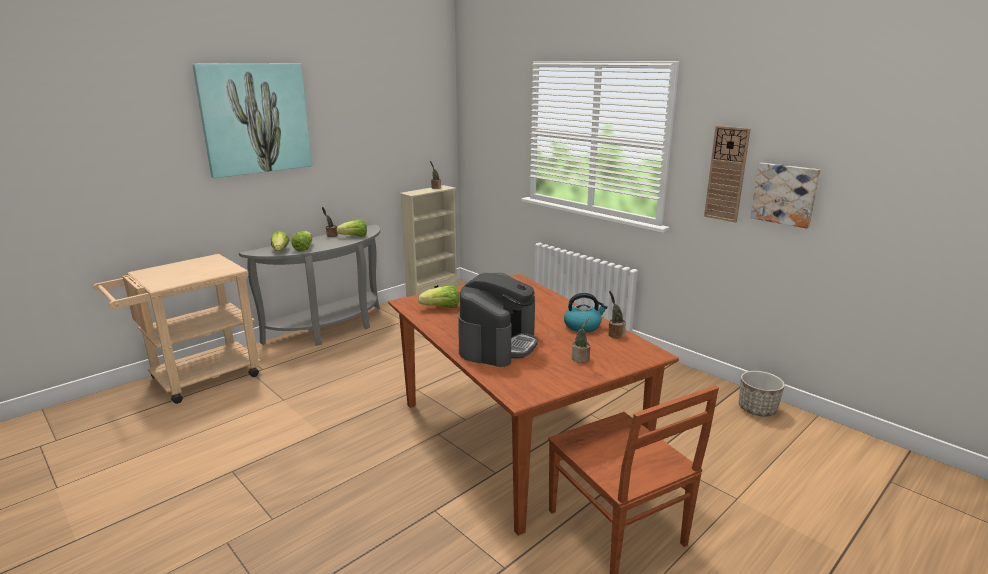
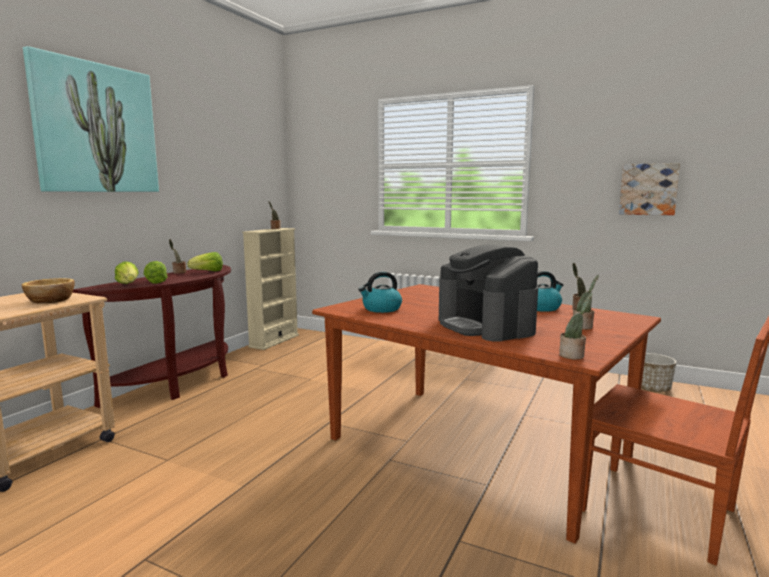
camera: 20 degrees left, 10 degrees down
grey console table [239,225,380,346] -> brown console table [72,265,231,408]
lettuce [418,285,459,308] -> kettle [358,272,402,313]
coffee machine [458,273,538,367] -> coffee machine turned 150 degrees clockwise [439,244,538,342]
wall clock [704,126,751,223] -> none
none -> bowl [22,278,75,303]
none -> potted plant [559,293,592,359]

